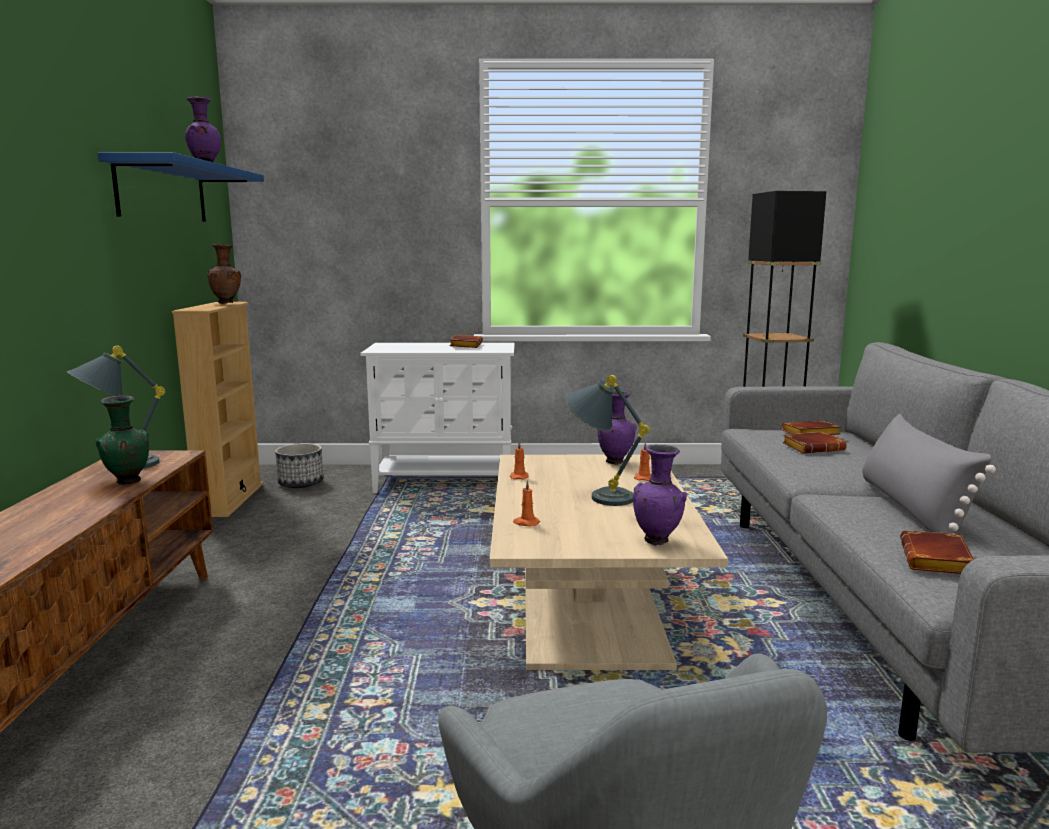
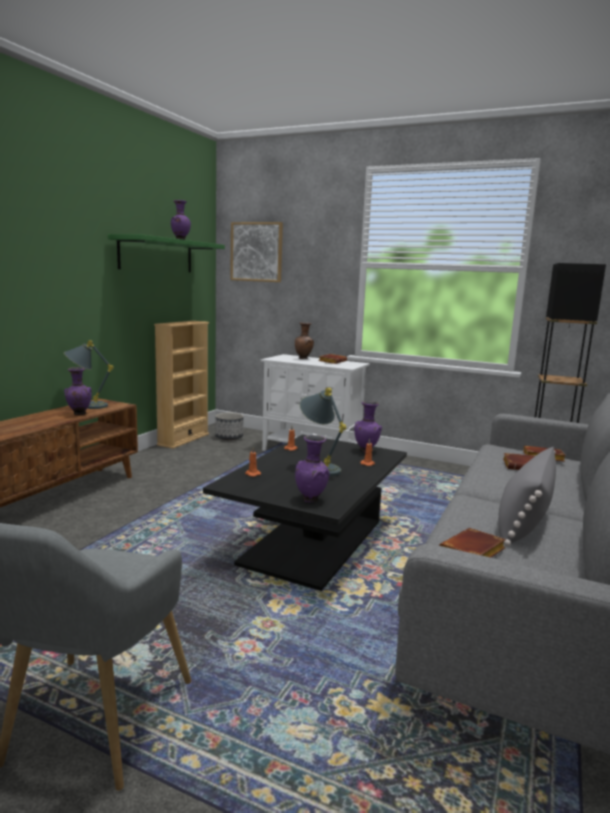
camera: 25 degrees right, 0 degrees up
green vase [96,396,149,485] -> purple vase [64,367,92,415]
blue shelf [98,152,264,222] -> green shelf [108,234,225,272]
brown vase [207,244,241,304] -> brown vase moved to [295,322,314,359]
beige coffee table [490,455,728,670] -> black coffee table [203,434,407,591]
none -> picture [230,222,283,282]

